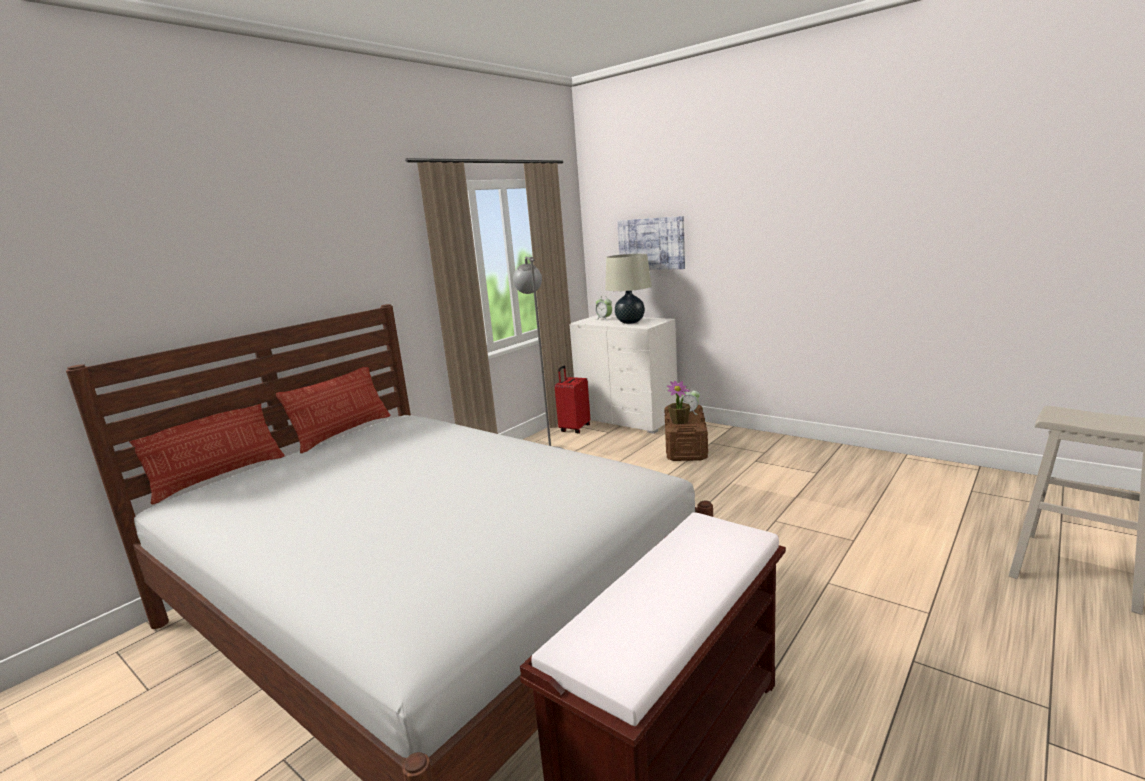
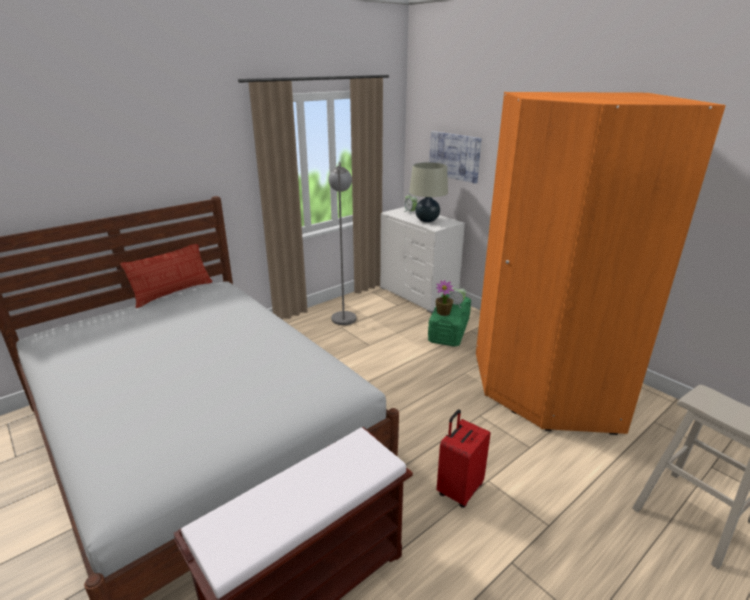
camera: 10 degrees right, 10 degrees up
pillow [129,404,285,505] -> none
red suitcase [555,366,590,433] -> red suitcase moved to [437,409,491,508]
brown storage box [664,405,708,461] -> green storage box [428,294,471,347]
none -> orange wardrobe [476,92,726,435]

